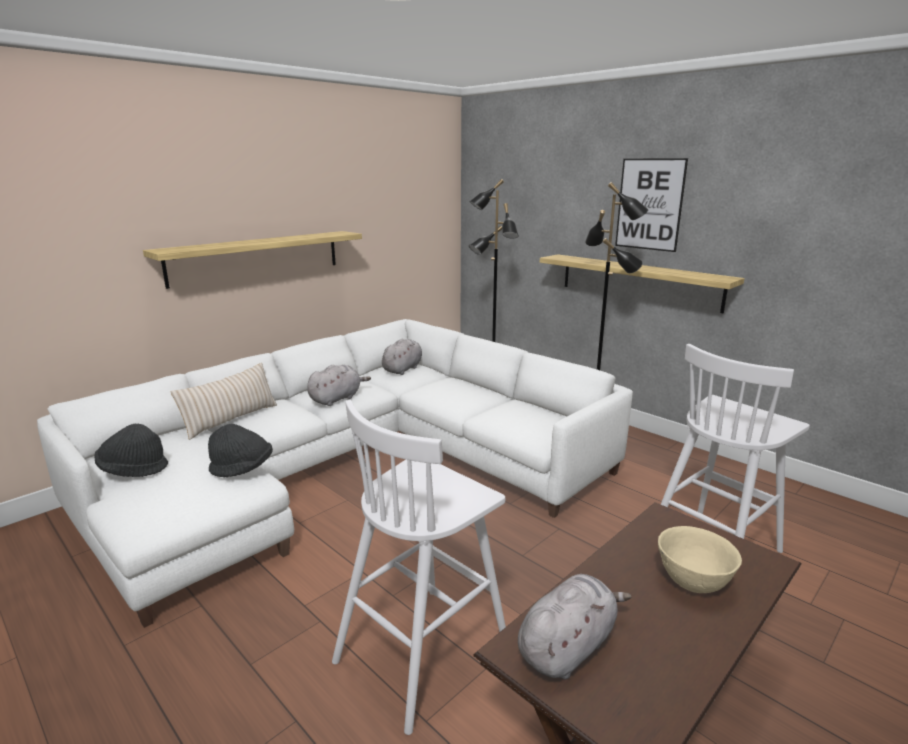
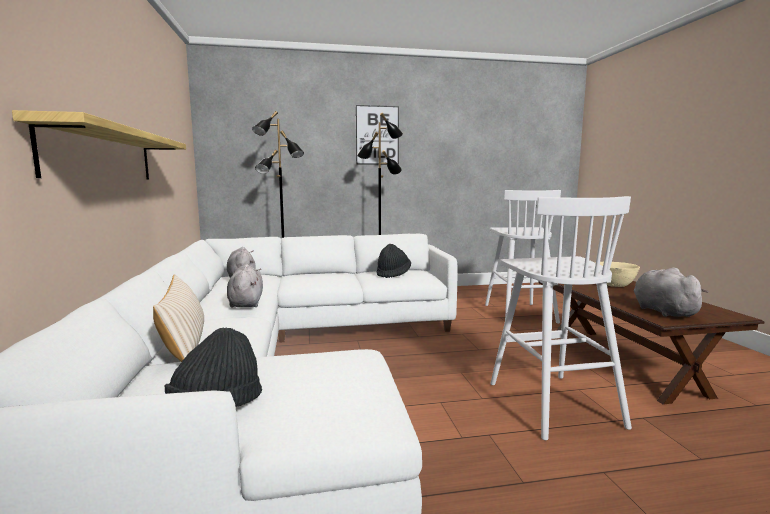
camera: 55 degrees left, 10 degrees down
black hat [208,424,273,477] -> black hat moved to [376,244,411,278]
shelf [540,254,745,313] -> none

